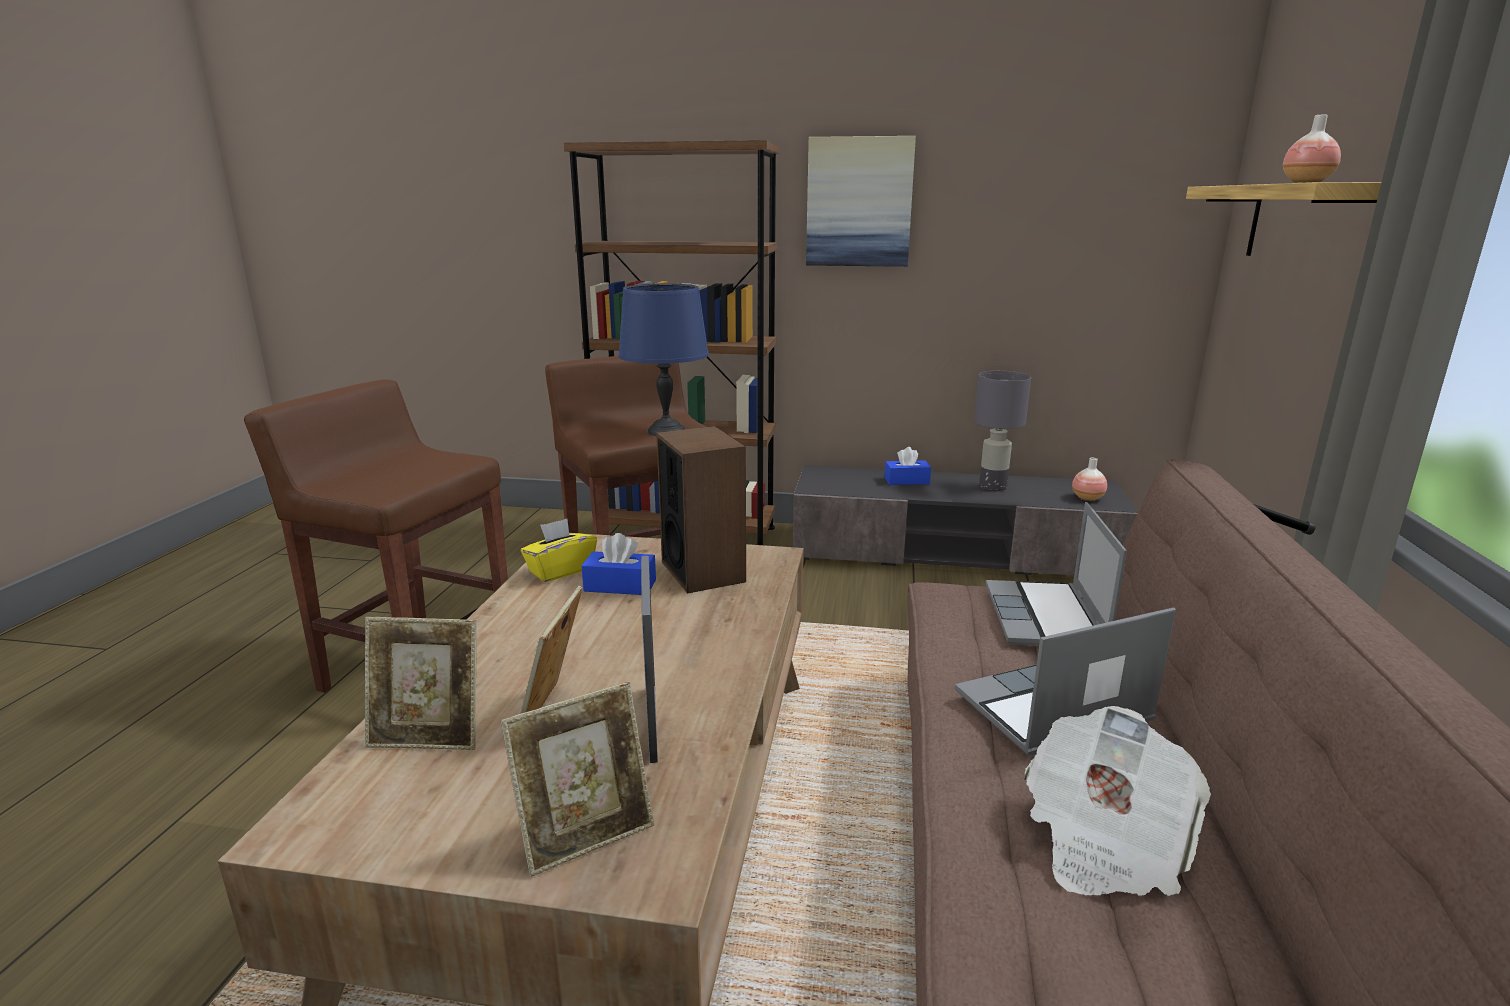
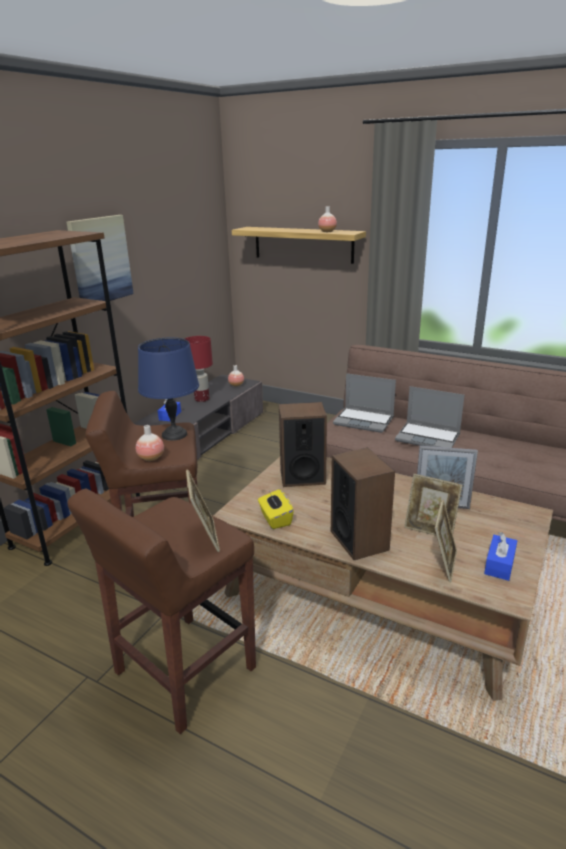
camera: 70 degrees left, 5 degrees up
picture frame [501,682,654,877] -> picture frame moved to [186,469,220,552]
blue tissue box [581,533,656,595] -> blue tissue box moved to [484,532,517,581]
laptop [955,607,1176,756] -> laptop turned 60 degrees counterclockwise [395,386,465,448]
grey table lamp [974,371,1031,491] -> red table lamp [185,336,213,402]
newspaper [1024,706,1211,896] -> none
none -> vase [136,425,164,461]
none -> speaker [331,448,395,560]

